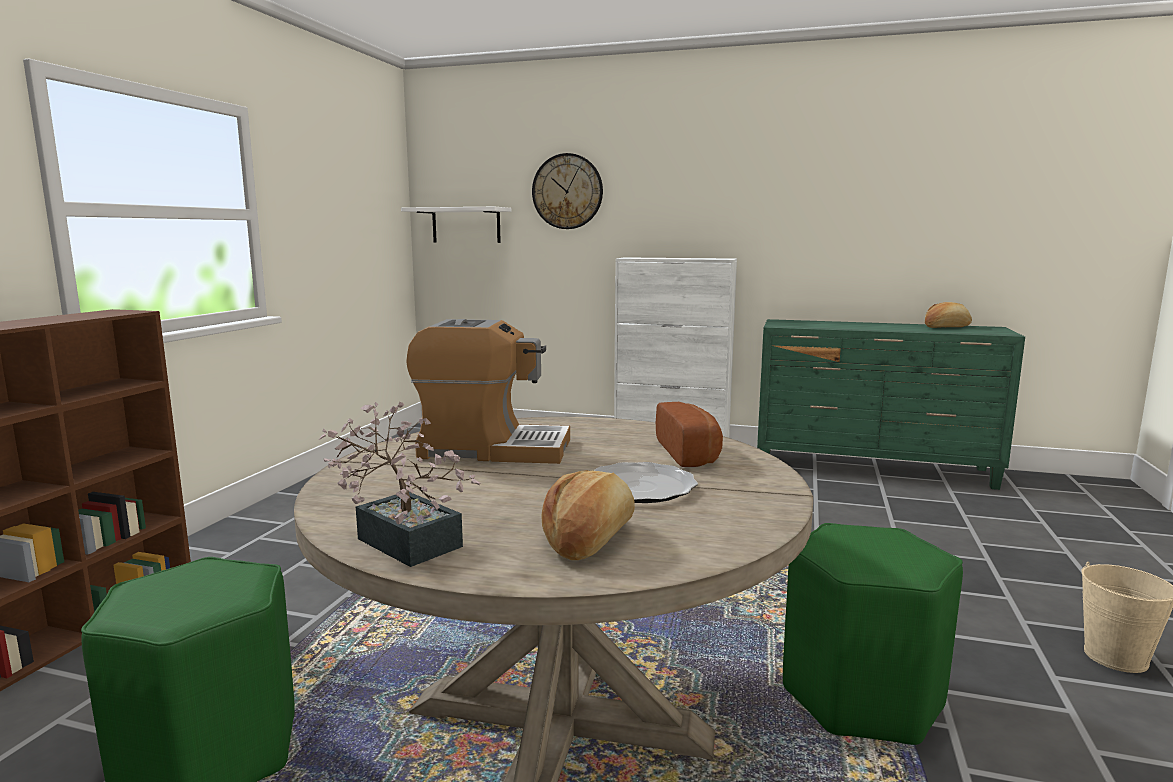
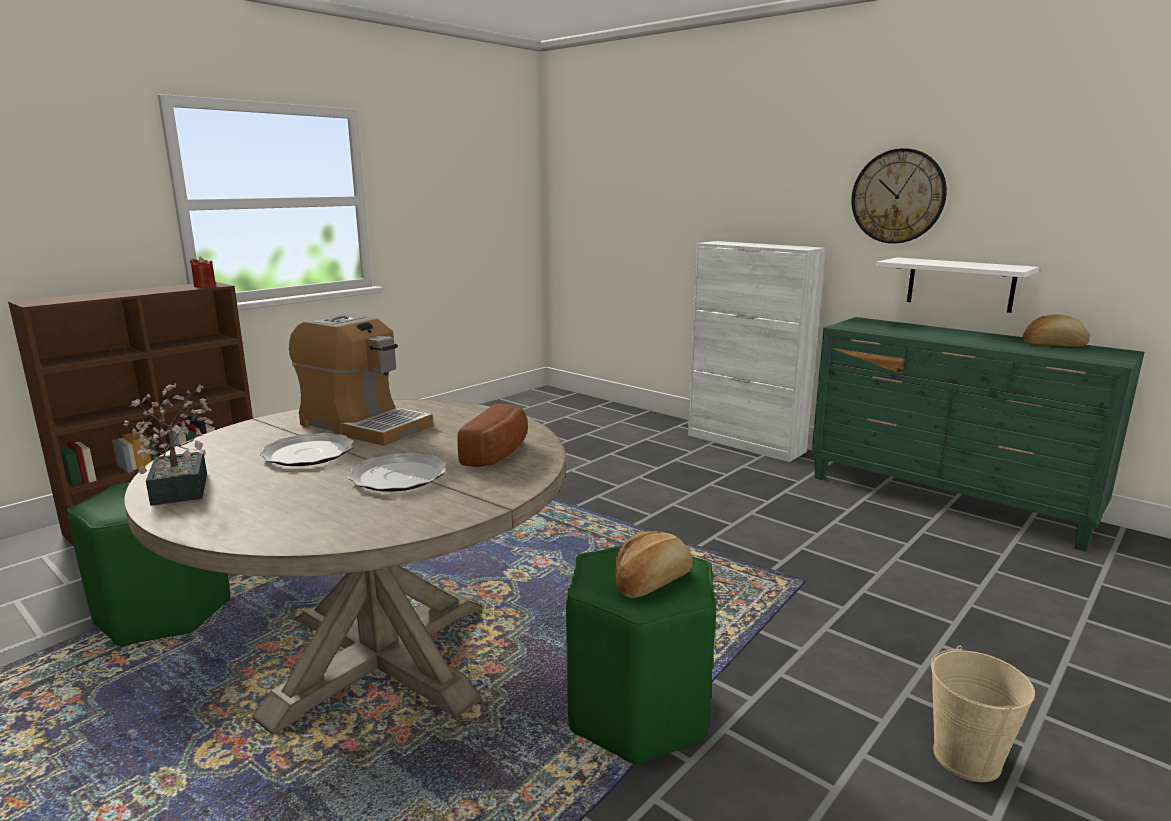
camera: 25 degrees right, 5 degrees up
white shelf [401,207,511,243] -> white shelf moved to [876,257,1039,313]
wall clock [532,153,603,229] -> wall clock moved to [852,148,947,244]
bread [541,470,635,560] -> bread moved to [615,531,693,598]
none -> red candle [190,256,216,288]
none -> plate [259,433,354,466]

